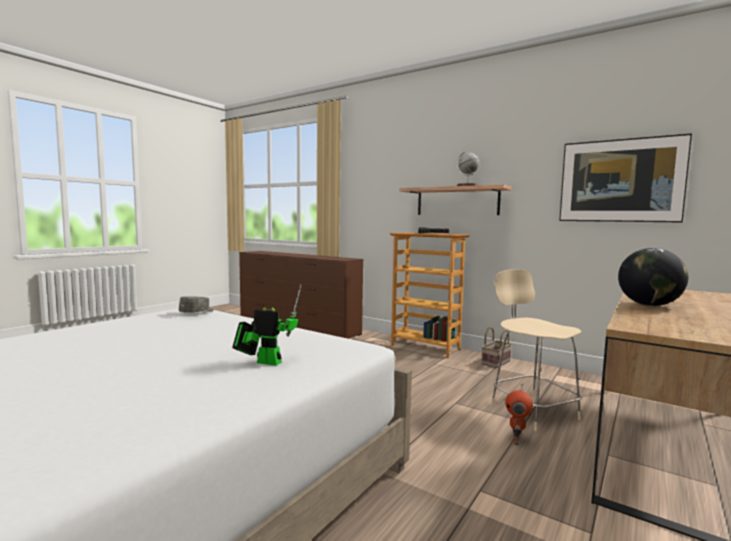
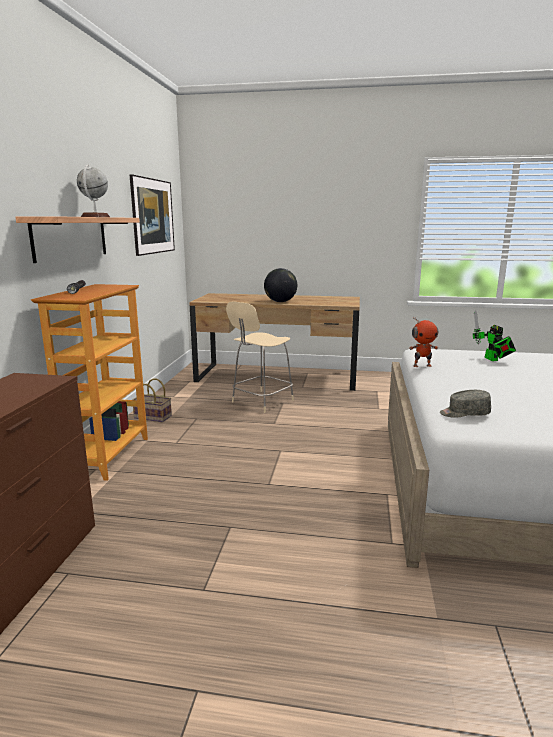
camera: 115 degrees left, 10 degrees up
toy robot [505,383,533,445] -> toy robot moved to [409,317,438,367]

